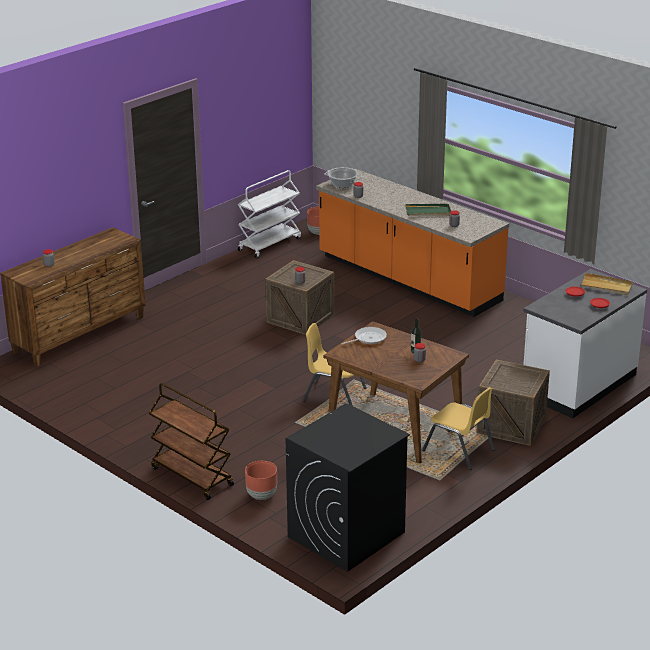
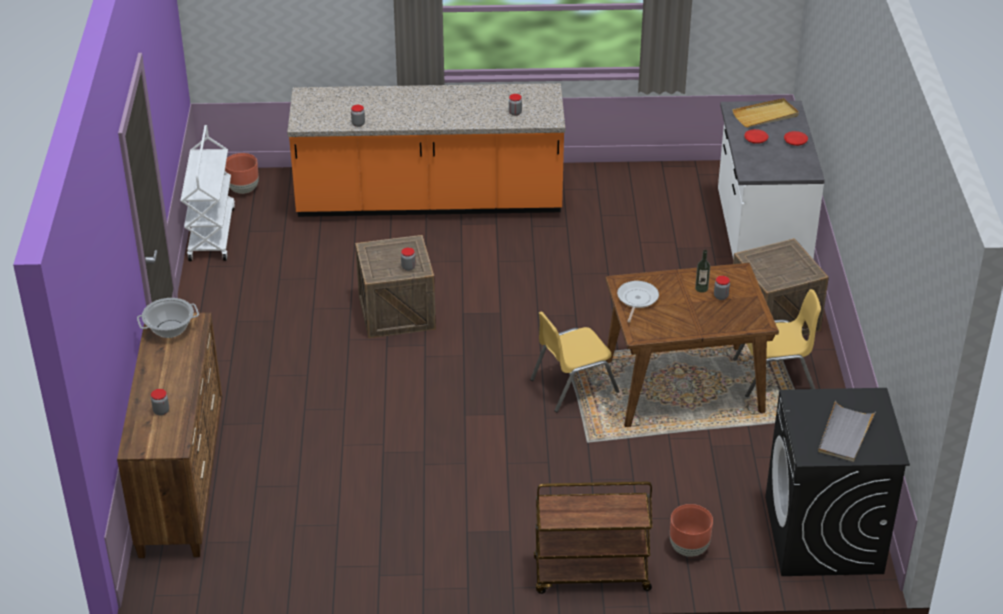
camera: 45 degrees left, 10 degrees up
cooking pot [324,167,361,188] -> cooking pot moved to [137,298,199,338]
green tray [405,204,451,216] -> none
none -> grey tray [818,401,876,462]

